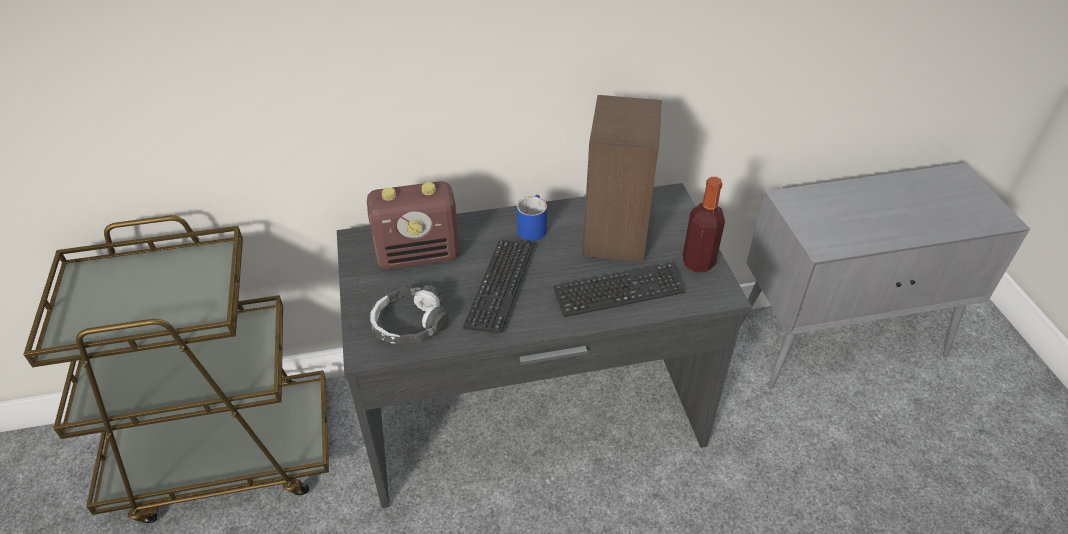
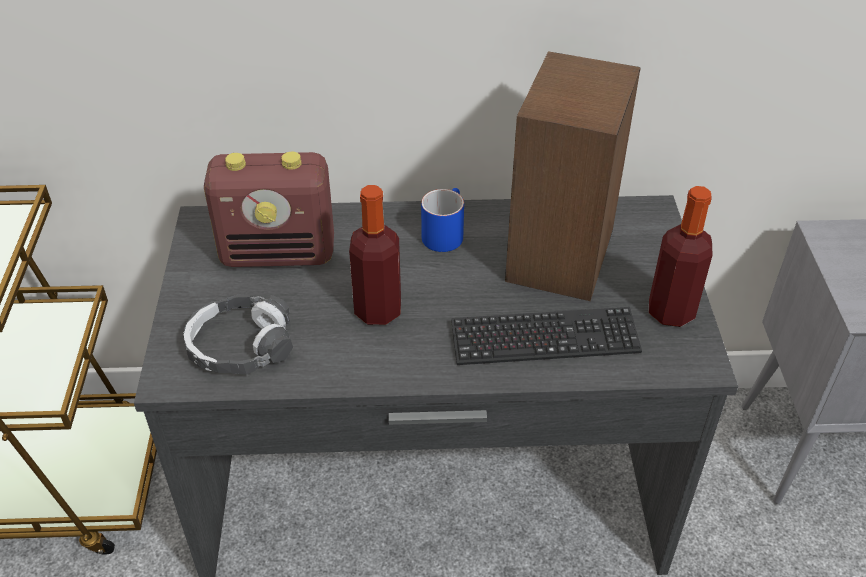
camera: 10 degrees right, 0 degrees up
keyboard [463,241,534,333] -> bottle [349,185,401,325]

